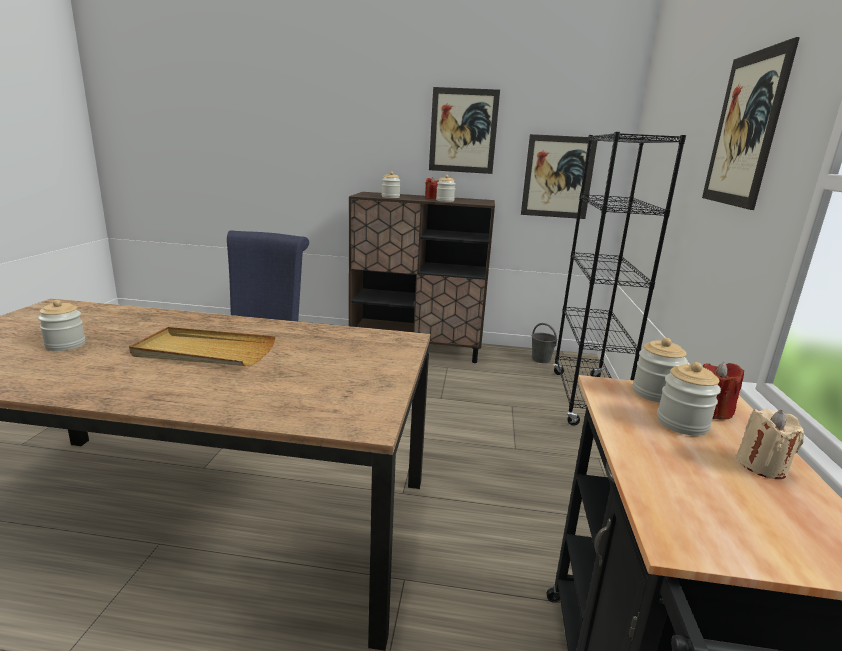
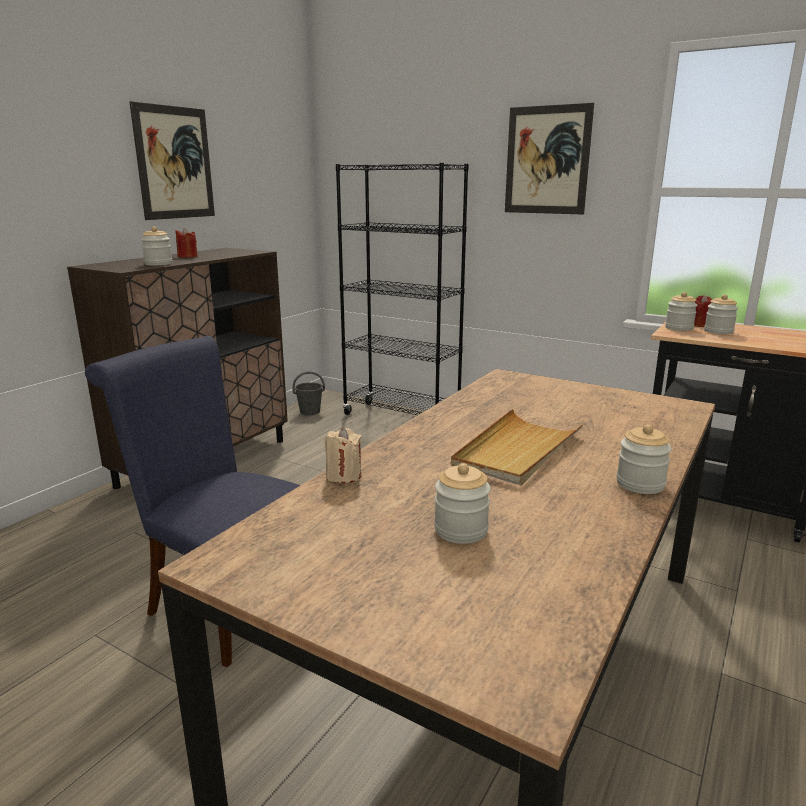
camera: 65 degrees left, 0 degrees up
jar [436,175,456,202] -> jar moved to [616,425,672,494]
picture [521,134,598,219] -> none
beige candle [736,409,804,479] -> beige candle moved to [324,428,361,483]

